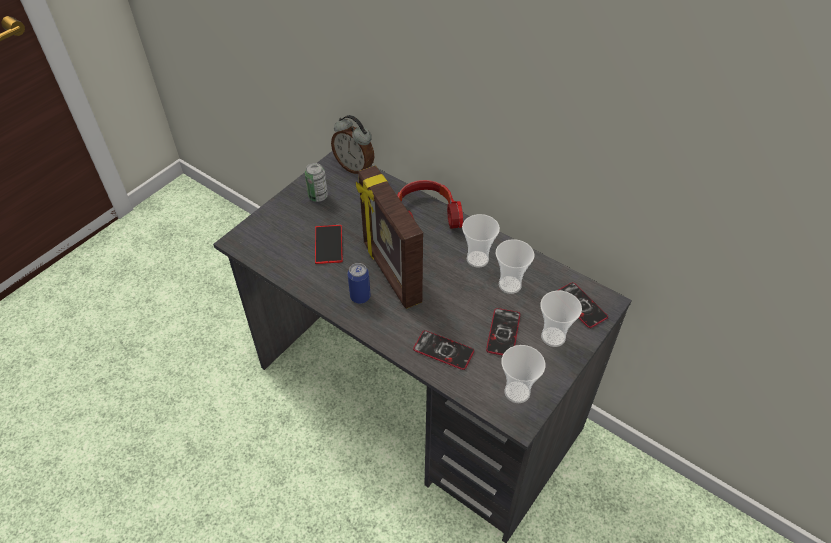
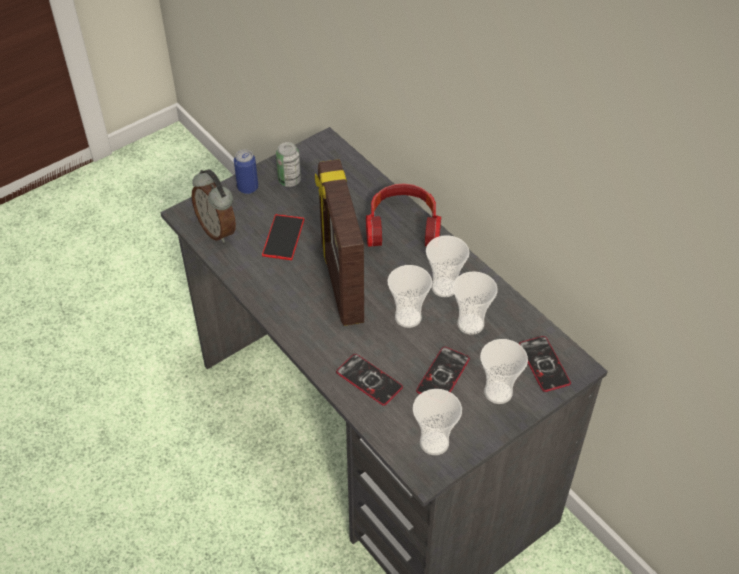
camera: 15 degrees right, 0 degrees up
alarm clock [331,115,374,174] -> alarm clock moved to [192,169,236,243]
can [348,263,371,304] -> can moved to [234,149,258,194]
none -> cup [387,265,432,328]

